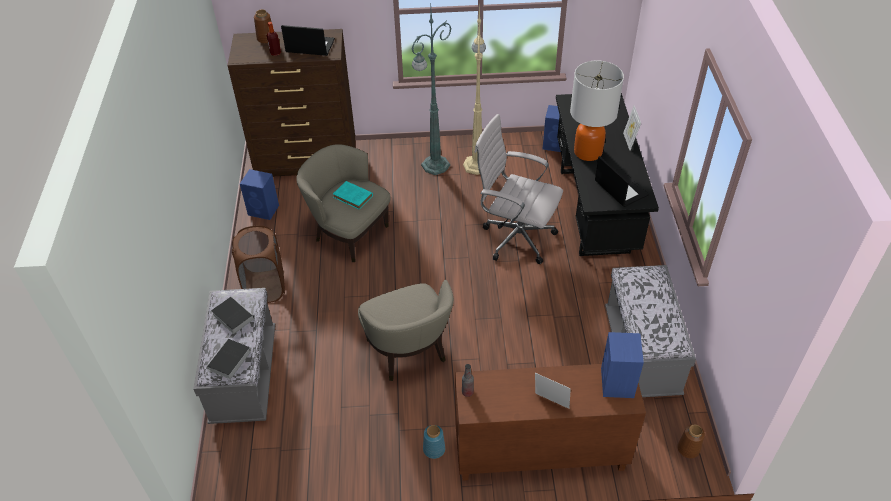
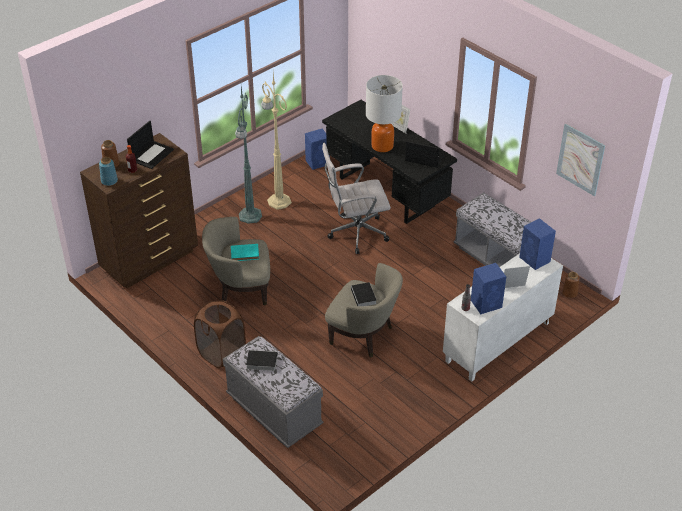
camera: 40 degrees left, 5 degrees down
book [205,339,251,379] -> book moved to [351,282,377,306]
blue speaker [240,169,279,220] -> blue speaker moved to [471,263,506,314]
laptop [281,25,335,56] -> laptop turned 150 degrees clockwise [127,121,174,169]
blue vase [423,425,445,459] -> blue vase moved to [99,157,118,186]
brown cabinet [455,364,646,481] -> white cabinet [443,253,563,382]
none -> picture [556,123,605,196]

